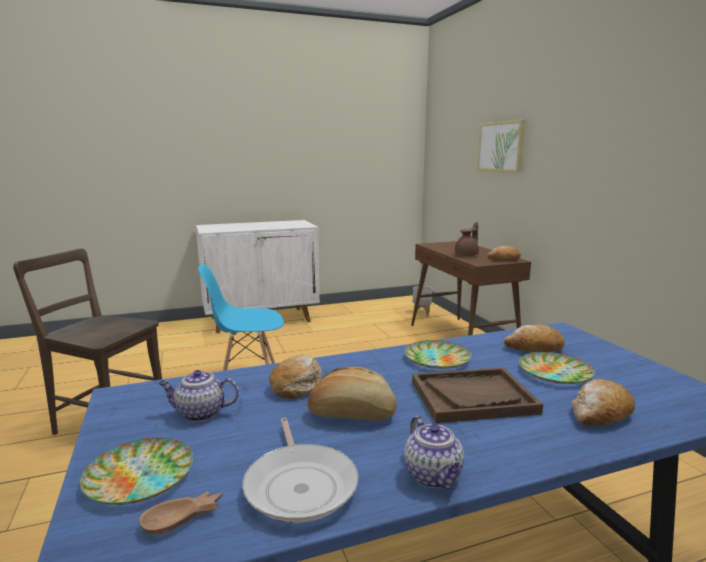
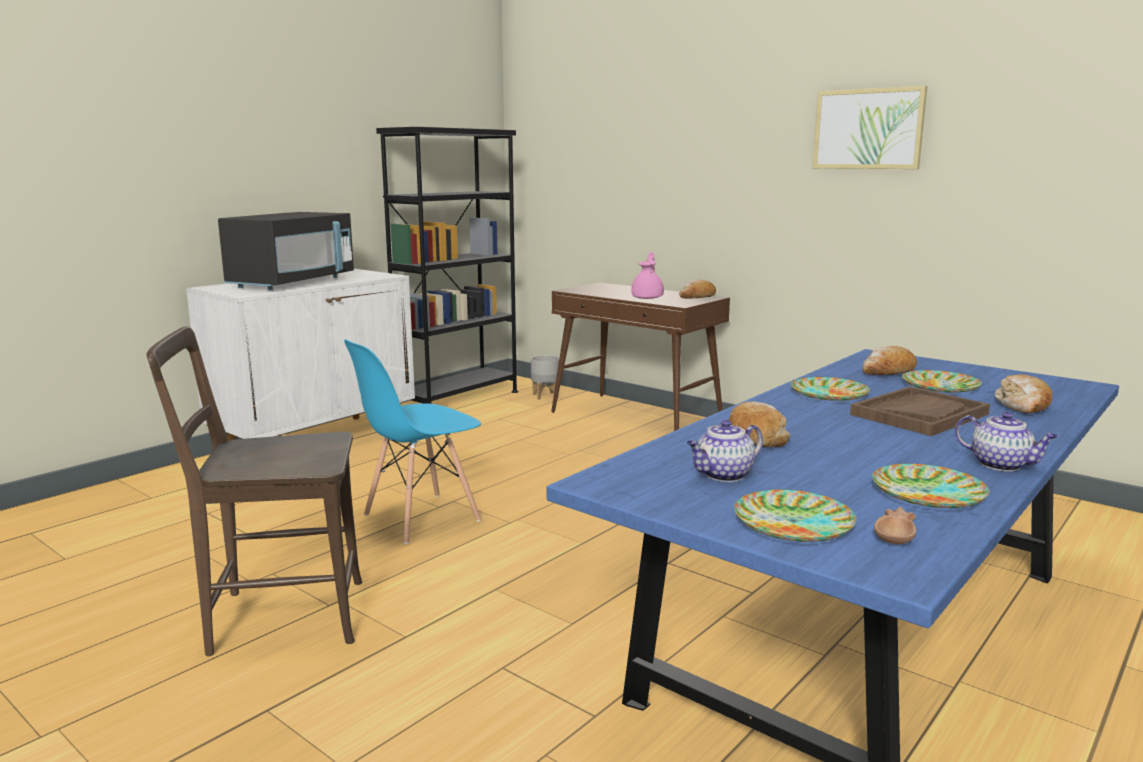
camera: 30 degrees left, 0 degrees up
frying pan [242,418,358,523] -> plate [872,464,990,508]
bread [308,367,396,420] -> none
brown teapot [455,222,479,257] -> pink teapot [631,252,664,299]
picture [477,120,525,173] -> picture moved to [813,86,928,169]
none -> black microwave [218,212,354,290]
none -> black bookcase [376,127,518,404]

